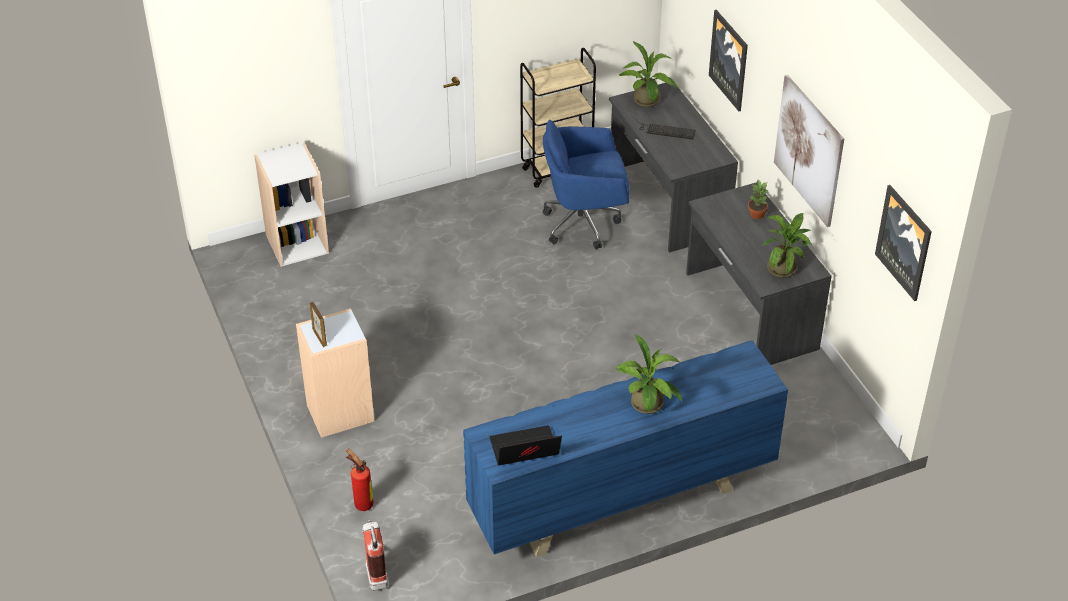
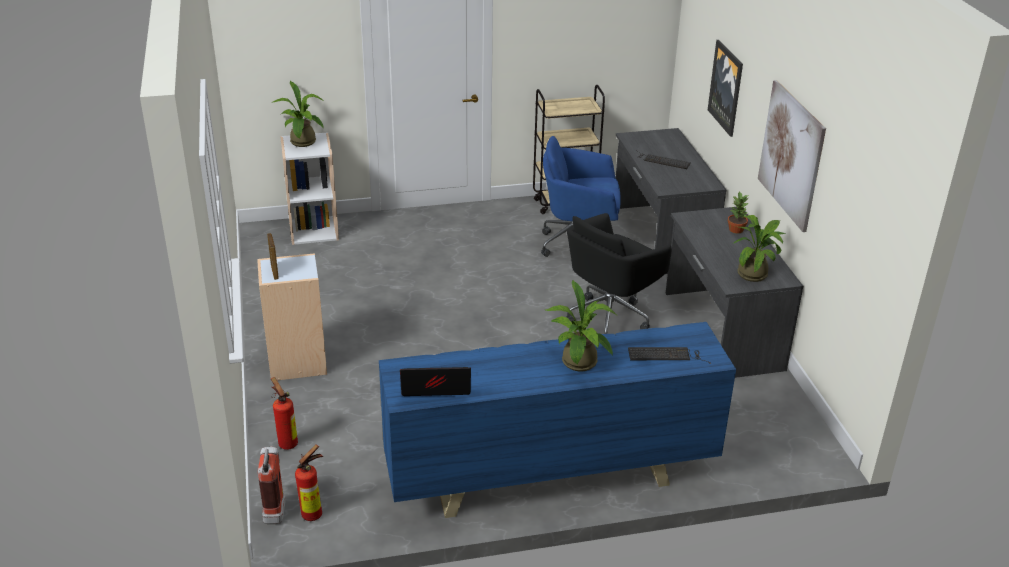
camera: 10 degrees right, 10 degrees down
potted plant [619,41,678,107] -> potted plant moved to [273,81,324,147]
picture [875,185,932,301] -> none
none -> fire extinguisher [295,444,323,521]
none -> black office chair [567,213,672,334]
none -> keyboard [628,347,711,364]

